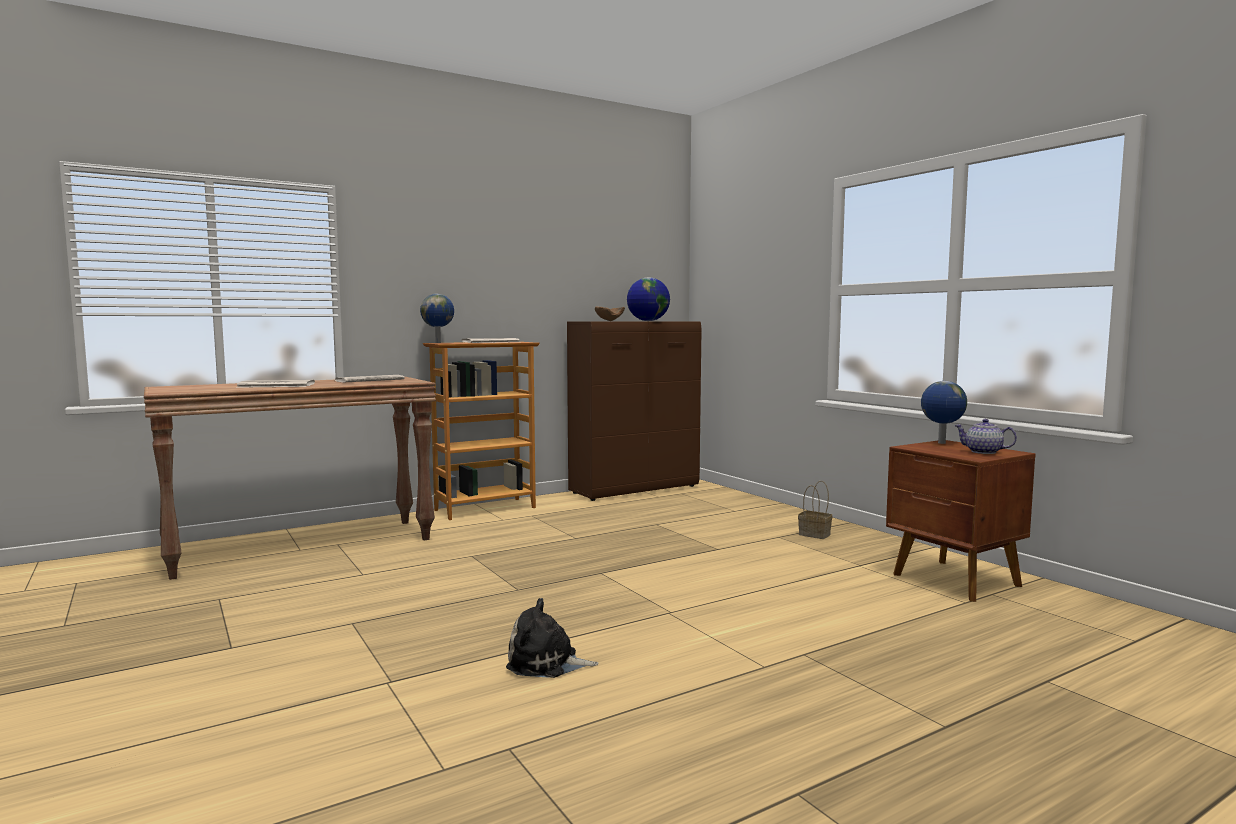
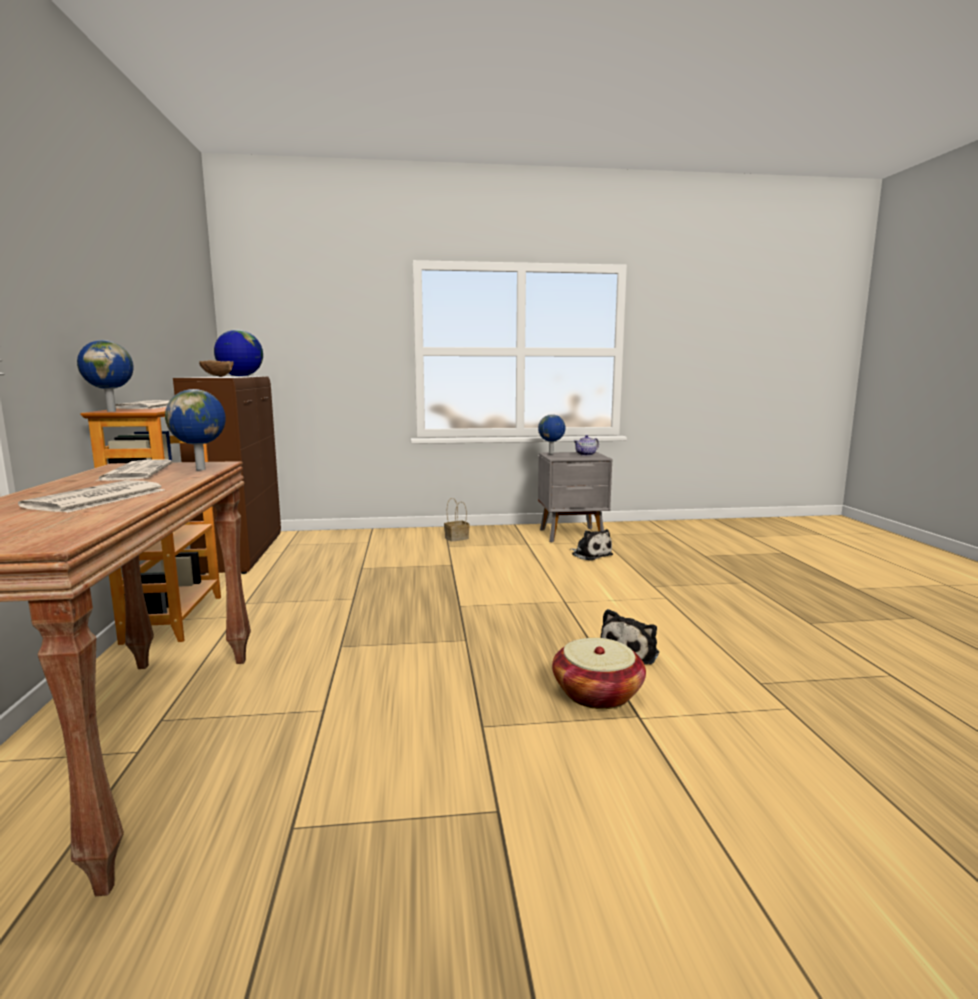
camera: 65 degrees left, 5 degrees up
brown nightstand [886,440,1035,602] -> grey nightstand [538,452,612,542]
none -> globe [165,389,225,470]
none -> basket [552,638,646,709]
none -> plush toy [570,529,613,561]

